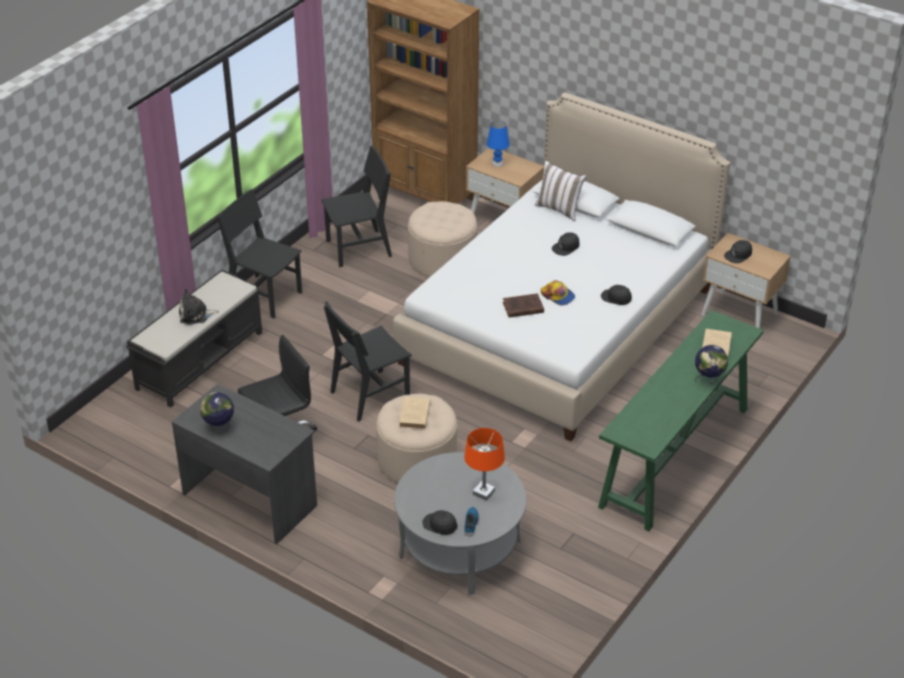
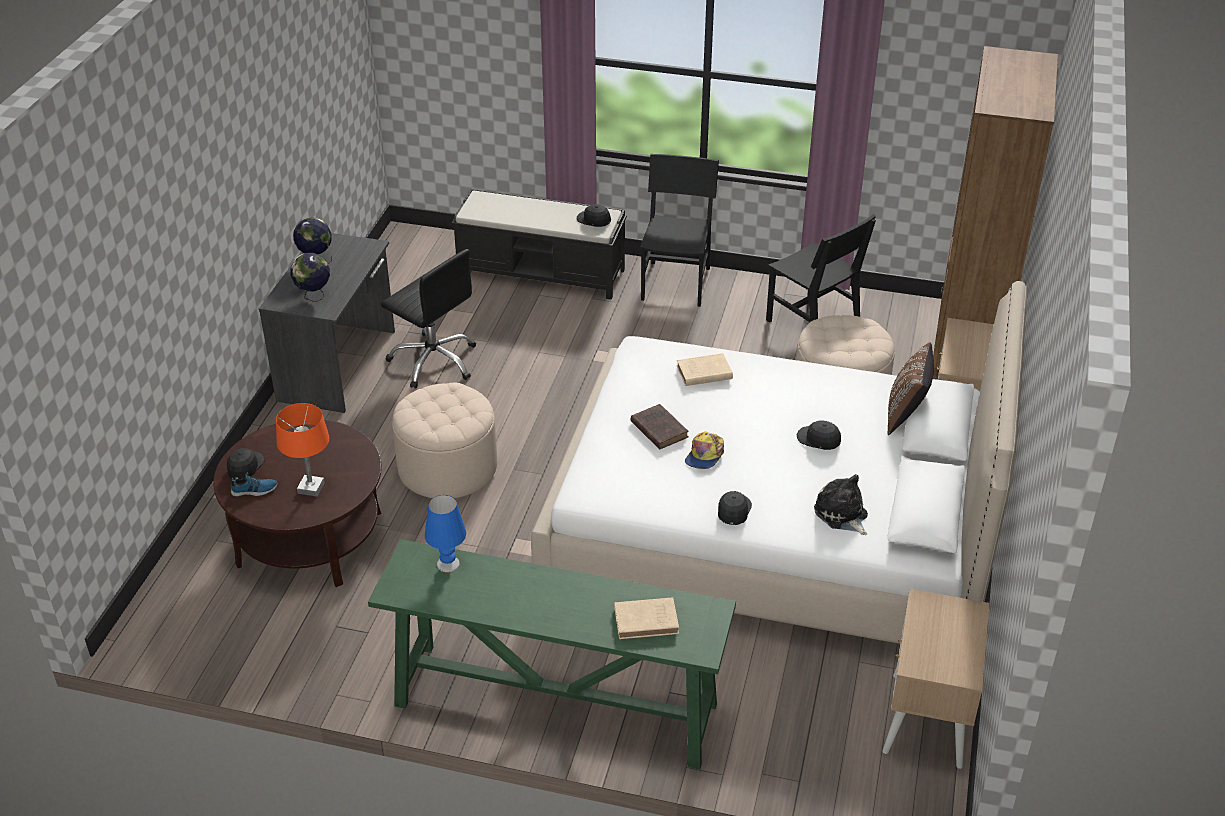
camera: 70 degrees right, 0 degrees up
plush toy [179,288,219,325] -> plush toy moved to [814,474,868,535]
black chair [324,301,412,422] -> none
grey coffee table [394,452,526,595] -> brown coffee table [213,420,382,587]
beige book [399,397,431,429] -> beige book moved to [677,353,733,386]
blue table lamp [487,121,510,167] -> blue table lamp moved to [425,495,466,573]
white pillow [534,161,586,221] -> brown pillow [888,342,934,435]
globe [695,345,728,384] -> globe moved to [290,253,330,302]
black cap [724,240,752,263] -> black cap moved to [577,204,611,227]

